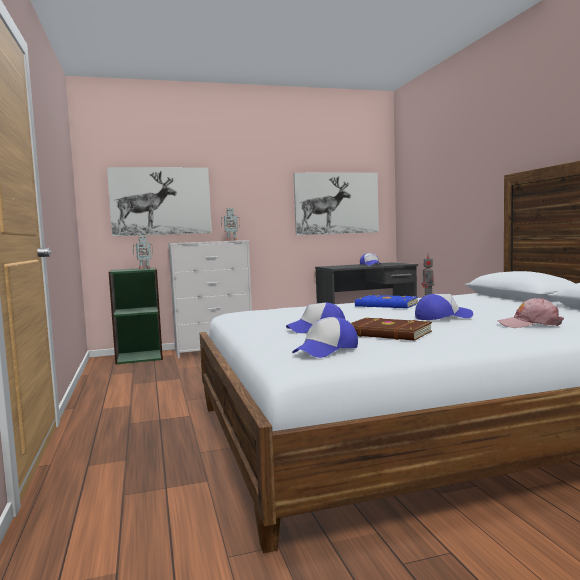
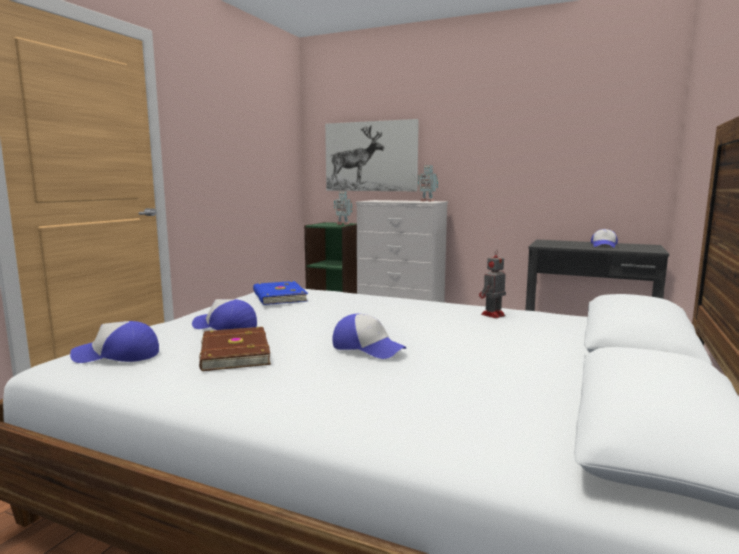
camera: 40 degrees right, 5 degrees up
picture [293,173,379,235] -> none
blue book [355,295,418,308] -> blue book moved to [253,281,308,305]
pink cap [497,298,564,328] -> none

